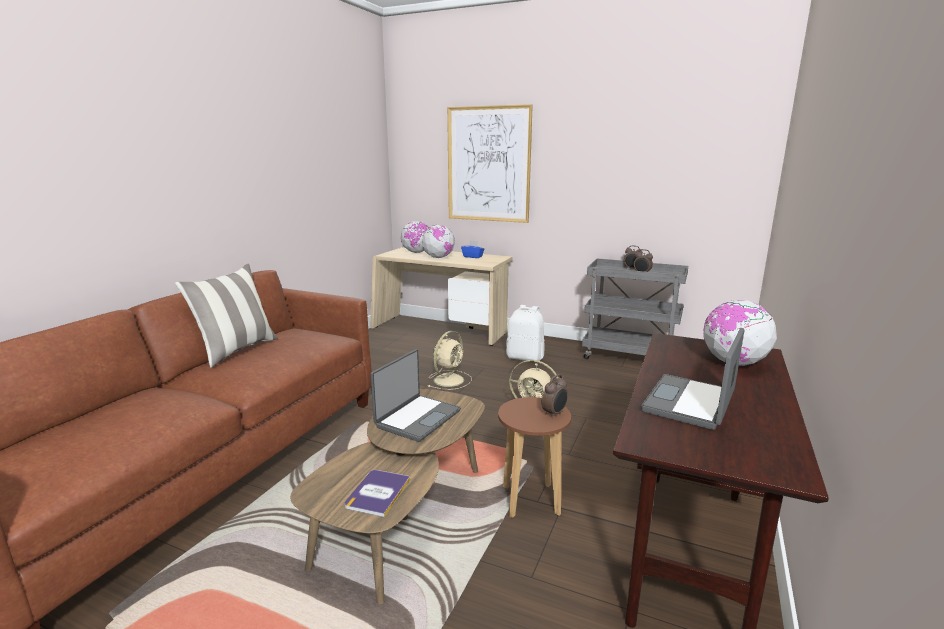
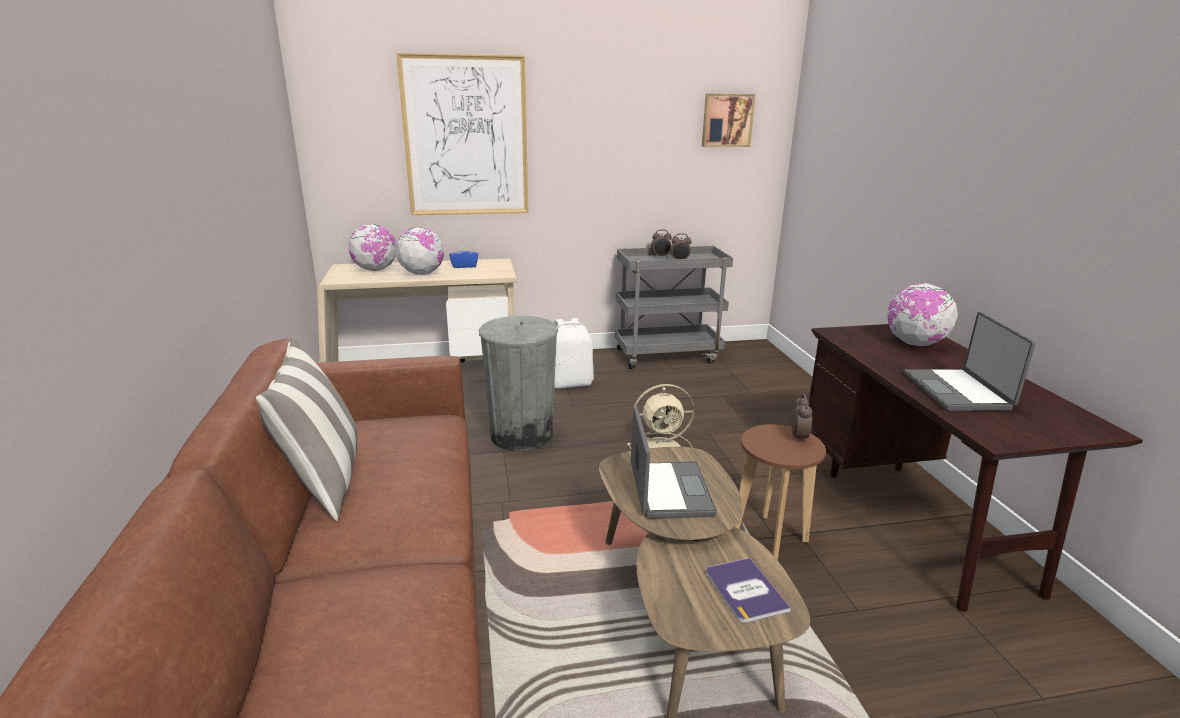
camera: 35 degrees left, 5 degrees up
beige fan [428,331,472,390] -> grey trash can [479,316,558,451]
none -> picture [702,94,756,147]

